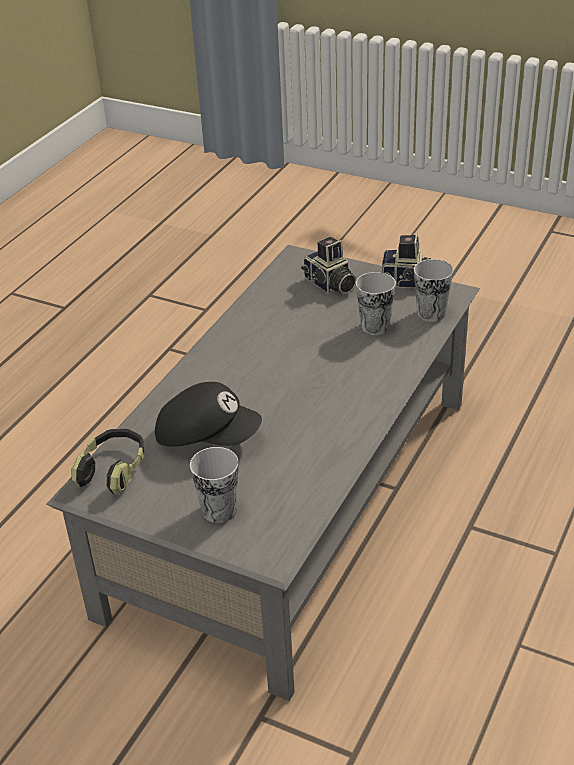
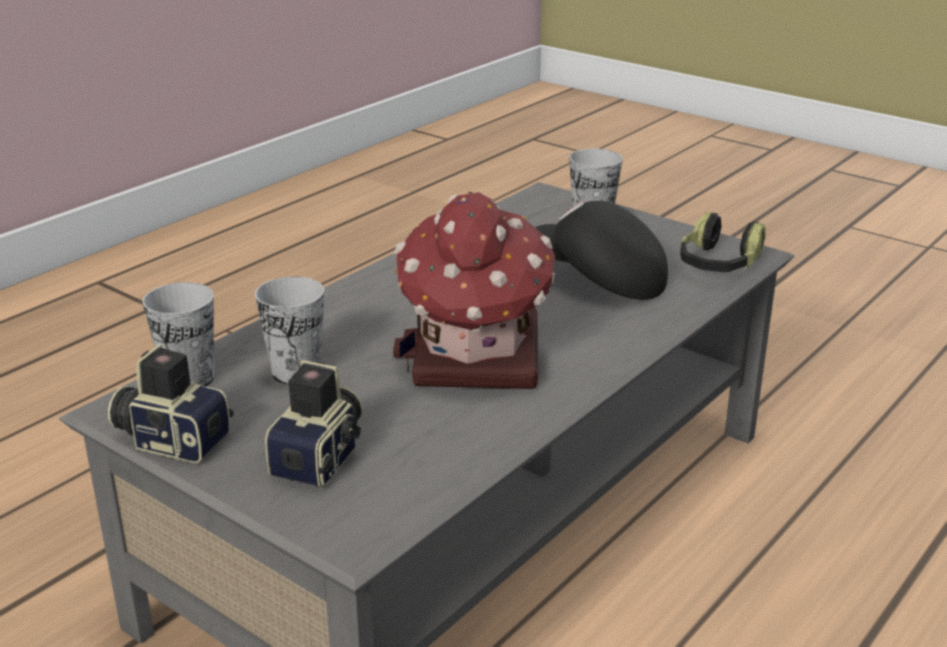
camera: 170 degrees left, 10 degrees down
camera [301,237,357,294] -> camera turned 45 degrees clockwise [265,360,363,487]
none -> toy house [393,191,555,389]

